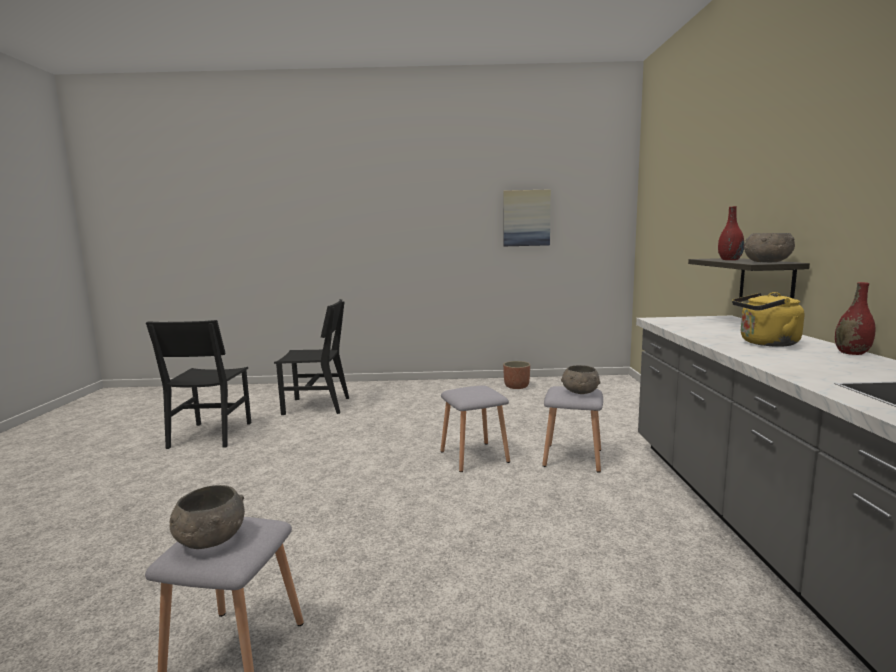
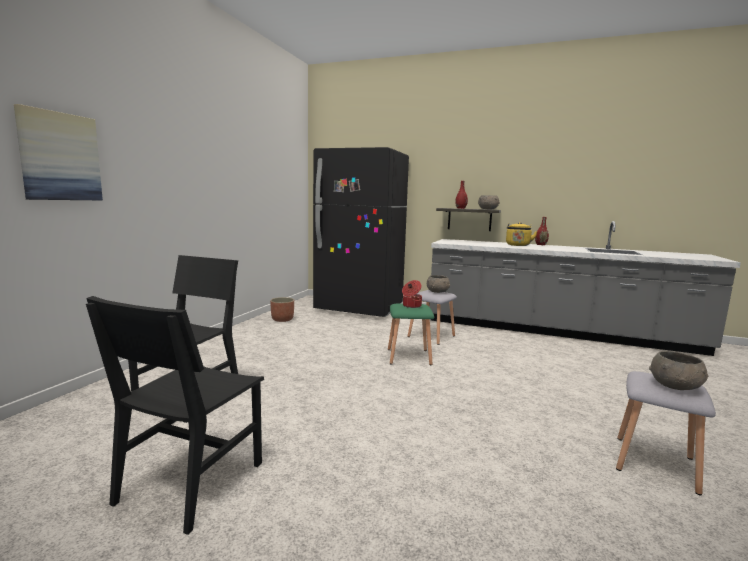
camera: 70 degrees left, 0 degrees up
black chair [146,320,251,449] -> black chair turned 90 degrees clockwise [86,296,264,535]
grey stool [441,385,510,472] -> green stool [388,303,434,365]
picture [503,189,551,246] -> picture moved to [14,104,103,200]
none -> black fridge [313,147,409,317]
none -> cooking pot [402,280,422,308]

